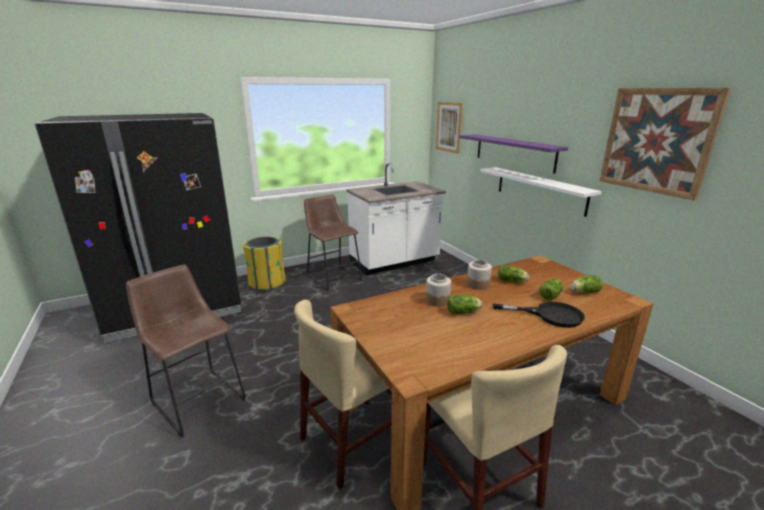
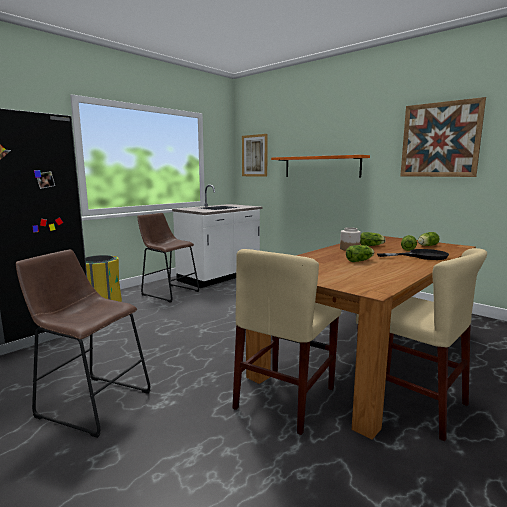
camera: 20 degrees left, 10 degrees down
jar [426,274,451,307] -> none
purple shelf [459,134,568,173] -> orange shelf [271,155,370,178]
white shelf [480,167,602,217] -> none

